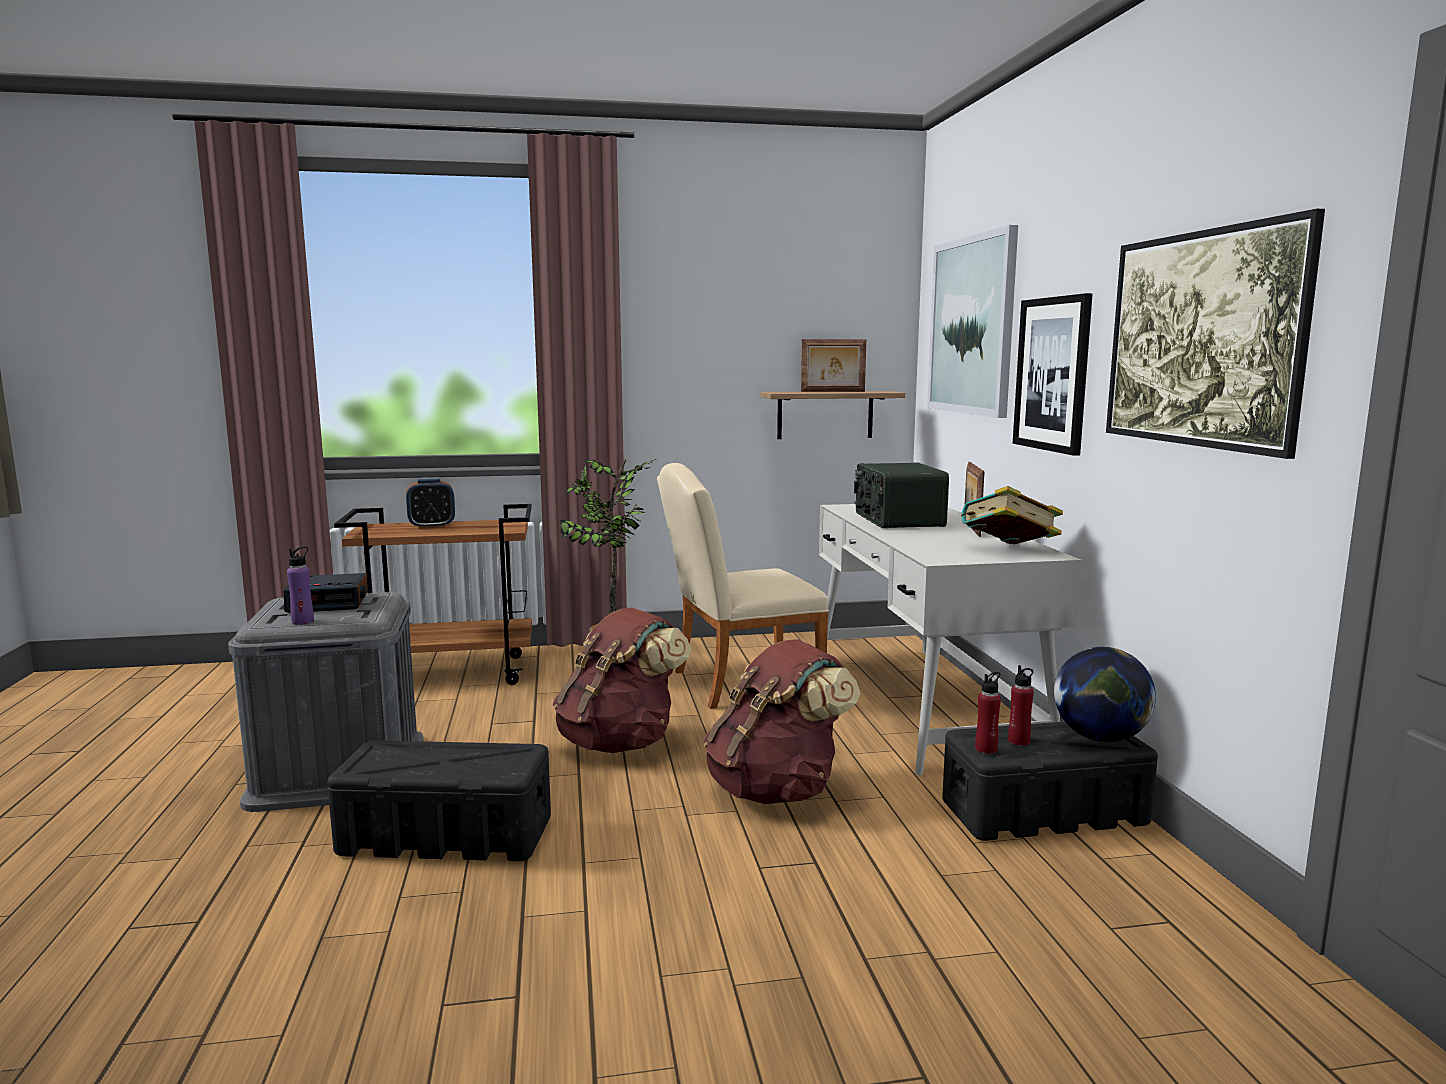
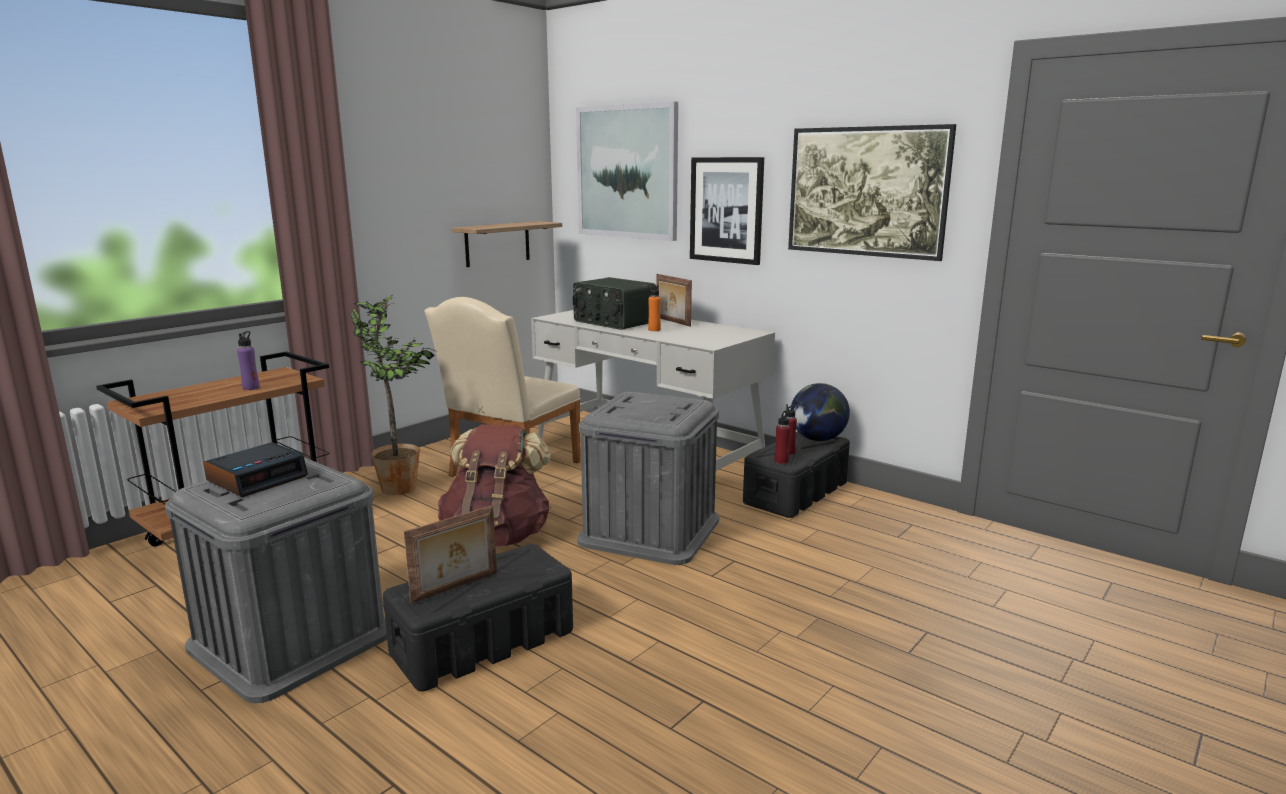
camera: 40 degrees left, 5 degrees up
purple bottle [287,547,314,625] -> purple bottle moved to [237,331,259,390]
alarm clock [406,478,455,529] -> none
brown backpack [703,639,860,804] -> grey storage box [577,392,719,565]
picture frame [801,339,866,392] -> picture frame moved to [404,505,497,603]
book [961,486,1063,544] -> none
none -> orange bottle [648,284,661,331]

